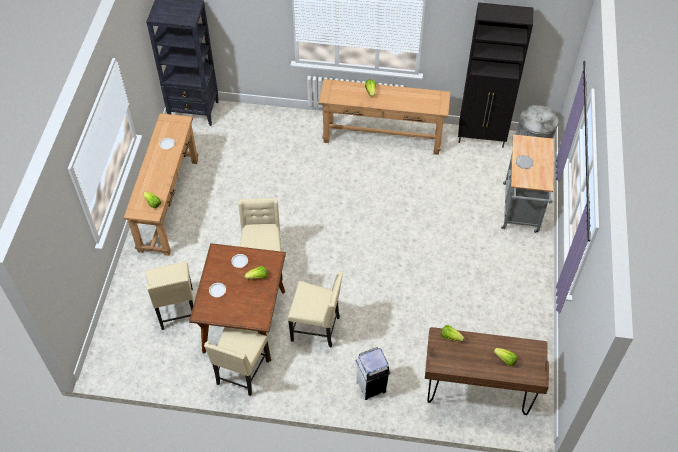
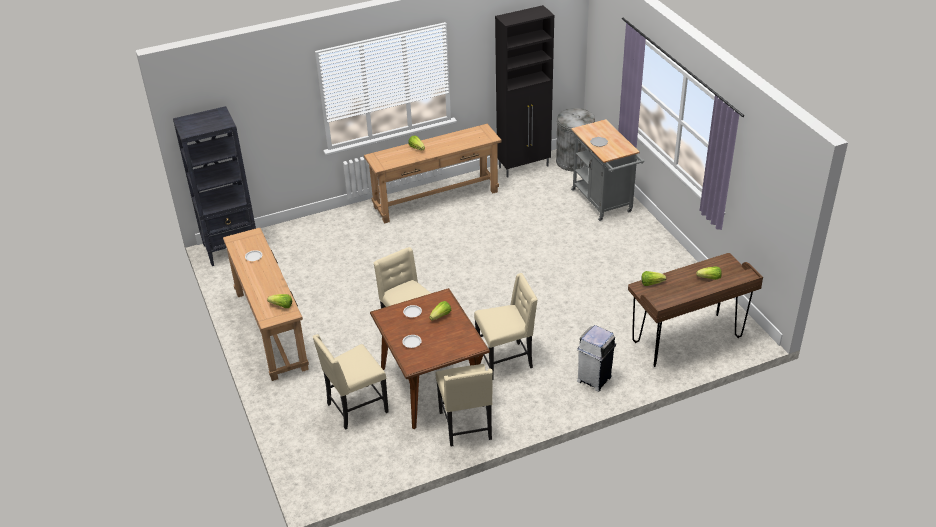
camera: 30 degrees left, 15 degrees down
beige chair [145,262,193,330] -> beige chair turned 105 degrees clockwise [312,334,389,430]

